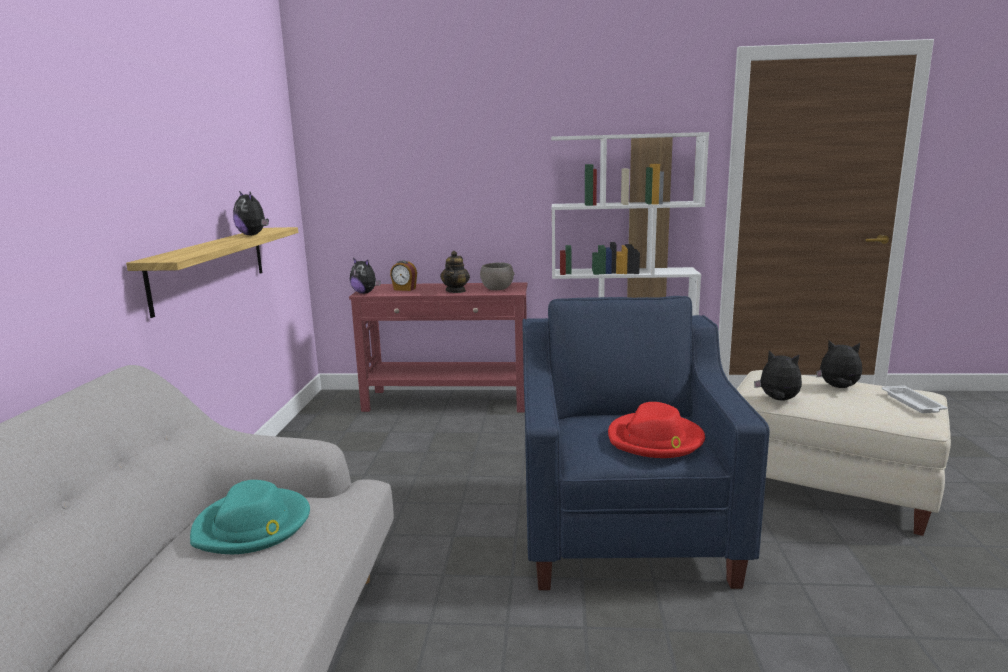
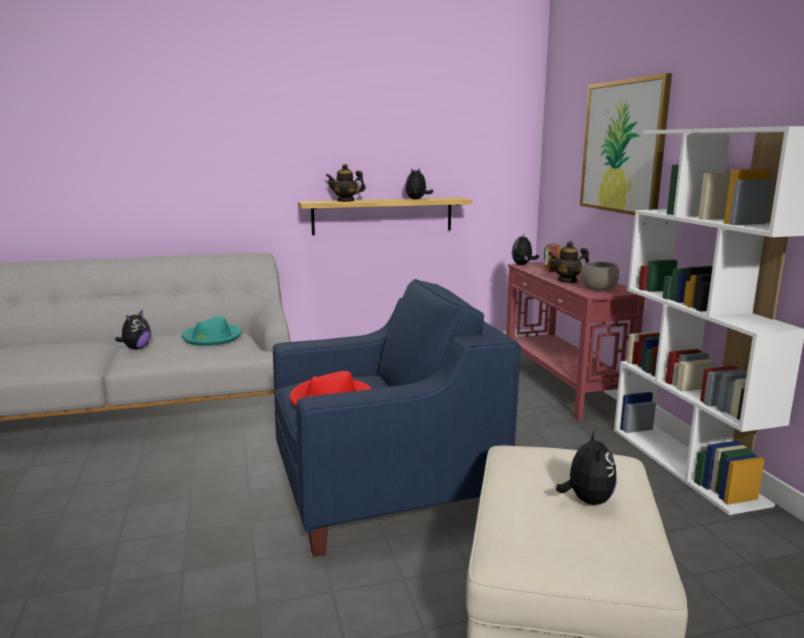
camera: 70 degrees right, 0 degrees up
plush toy [754,350,802,401] -> plush toy moved to [115,310,151,350]
white tray [882,385,947,413] -> none
none -> teapot [326,164,366,202]
none -> picture [580,73,672,215]

